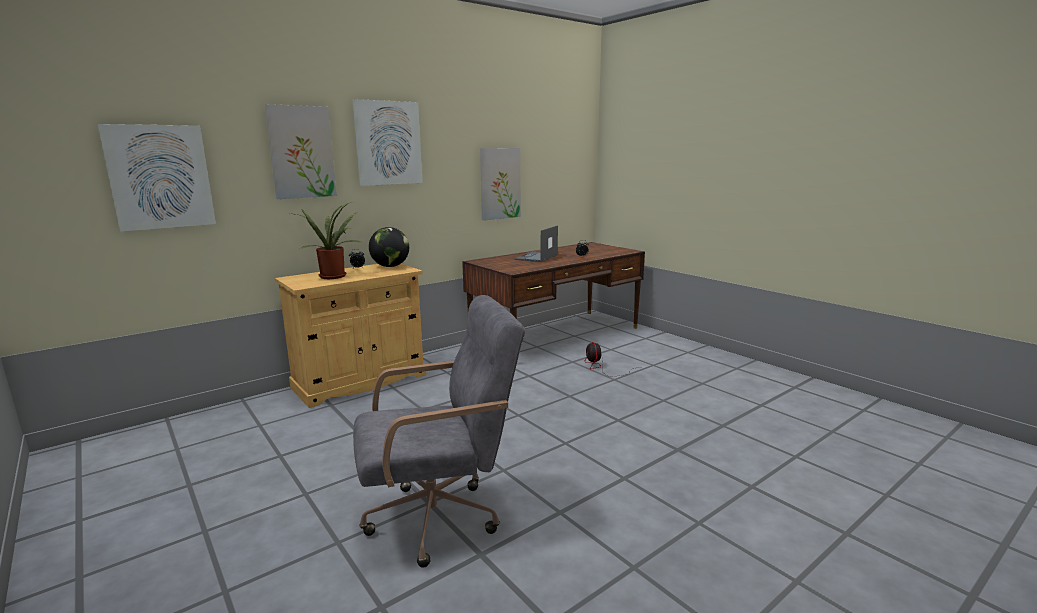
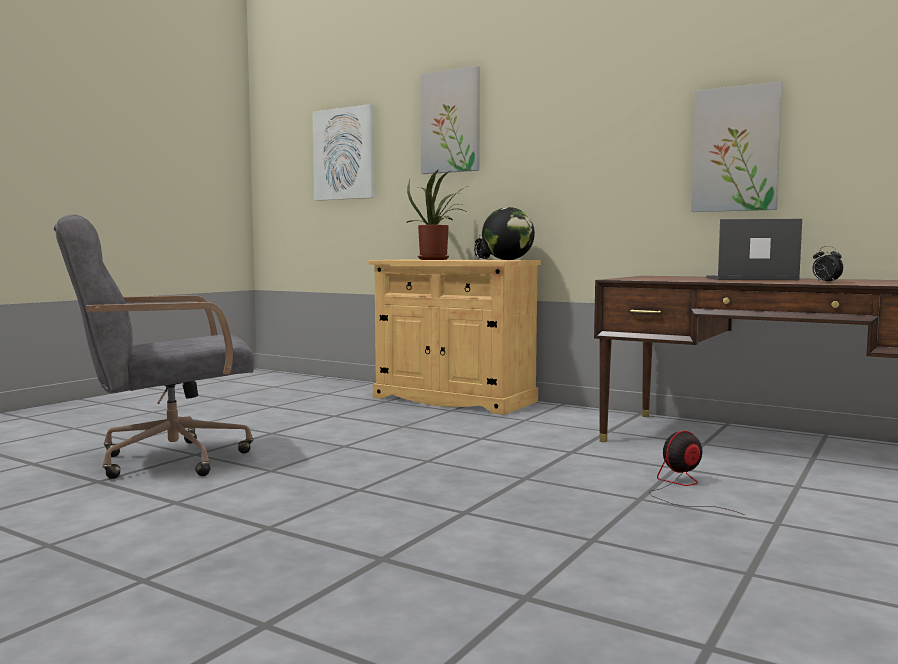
camera: 70 degrees right, 10 degrees down
picture [353,99,423,186] -> none
grey office chair [353,295,525,568] -> grey office chair turned 105 degrees clockwise [54,214,254,479]

